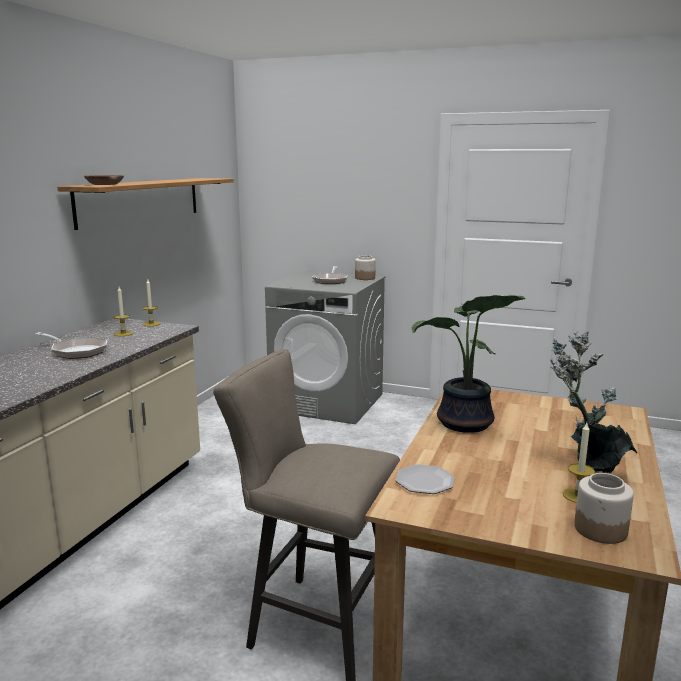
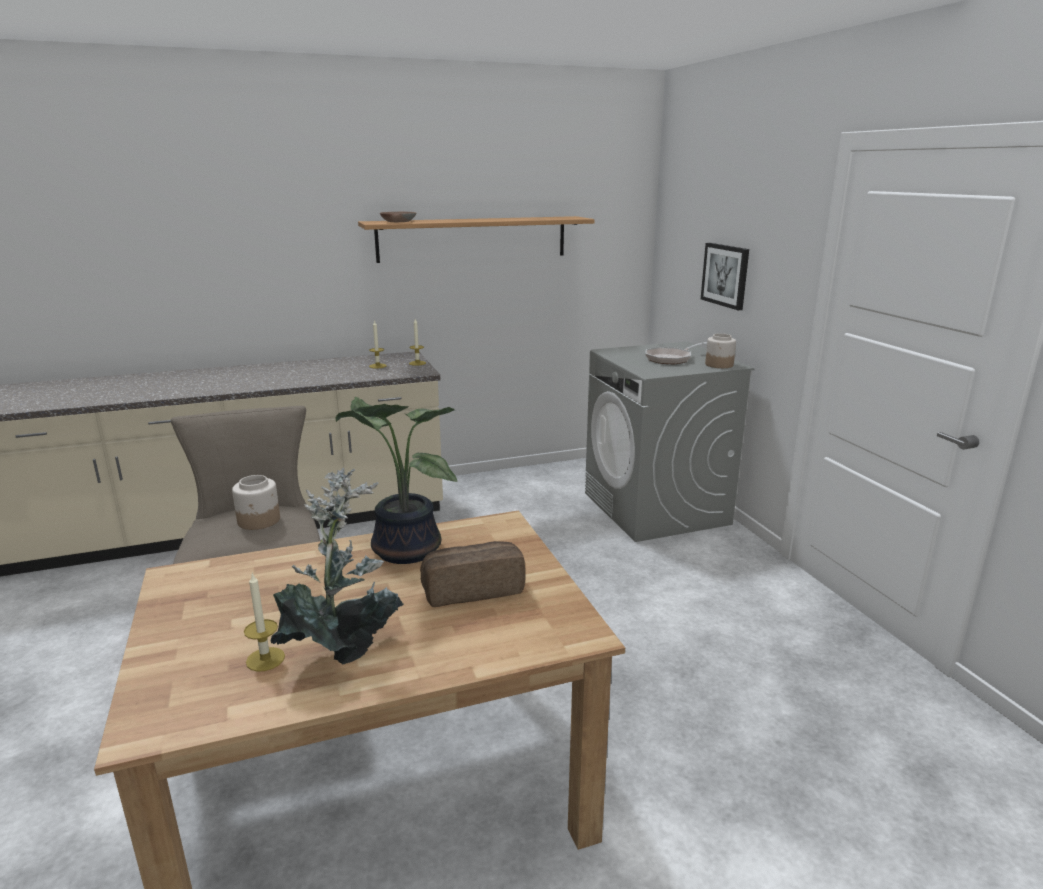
camera: 50 degrees right, 5 degrees up
frying pan [35,332,107,359] -> none
plate [396,464,454,494] -> none
jar [574,473,634,544] -> jar moved to [232,475,280,530]
none -> bread [420,541,525,607]
none -> picture [701,243,749,310]

